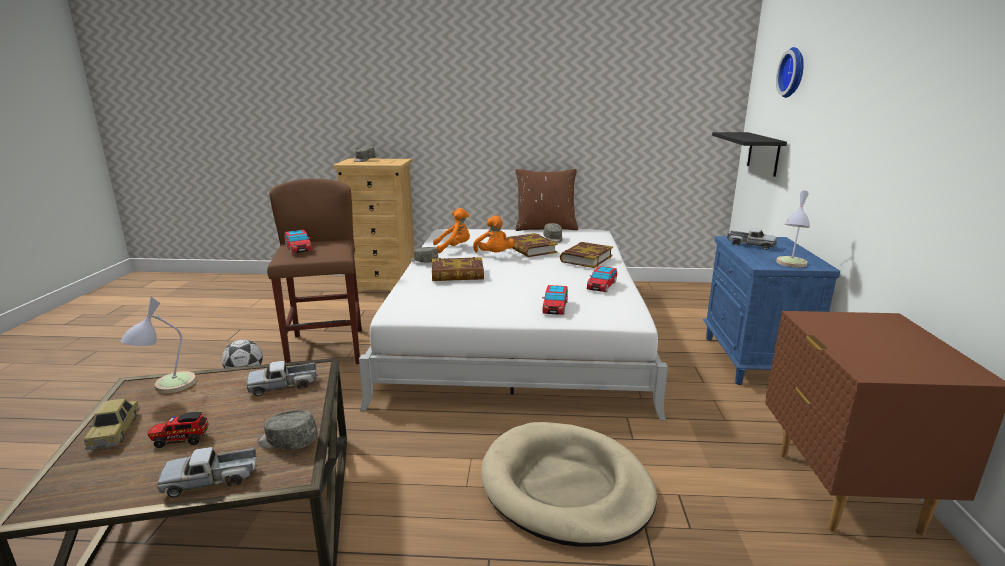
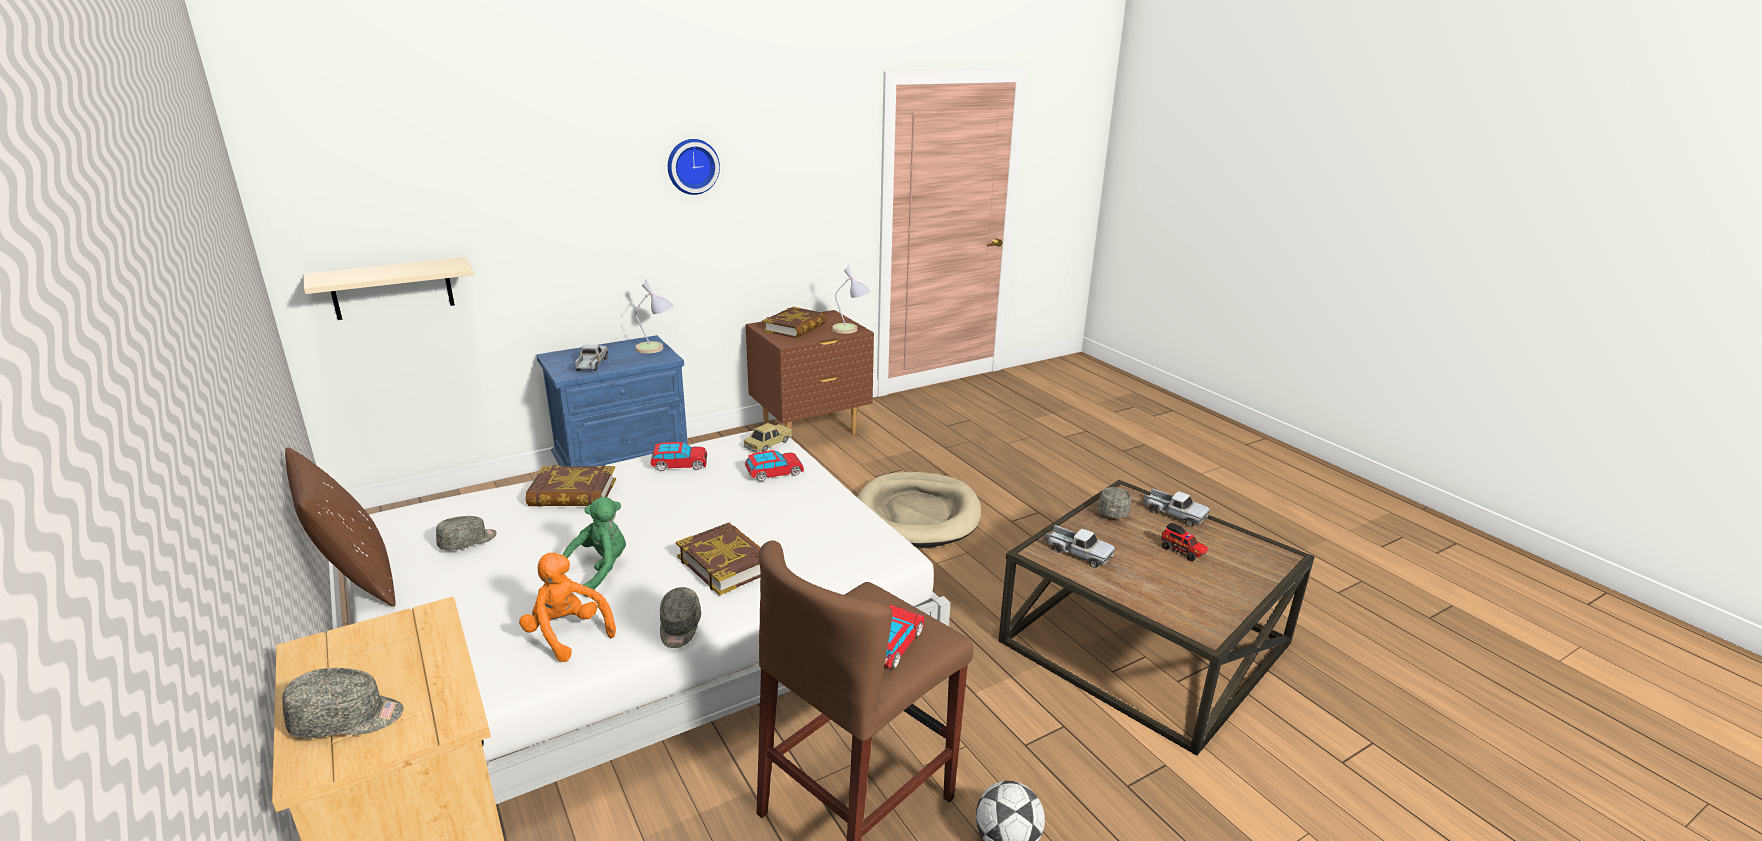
camera: 125 degrees left, 5 degrees up
toy car [84,399,140,450] -> toy car moved to [744,423,792,453]
table lamp [121,296,196,393] -> table lamp moved to [832,265,870,334]
grey cap [257,410,318,450] -> grey cap turned 135 degrees counterclockwise [1098,487,1131,518]
orange plush toy [473,215,515,253] -> green plush toy [562,497,626,597]
book [506,233,558,257] -> book moved to [763,307,827,338]
black shelf [712,132,787,177] -> beige shelf [303,257,475,320]
wall clock [776,47,804,98] -> wall clock moved to [668,139,720,195]

